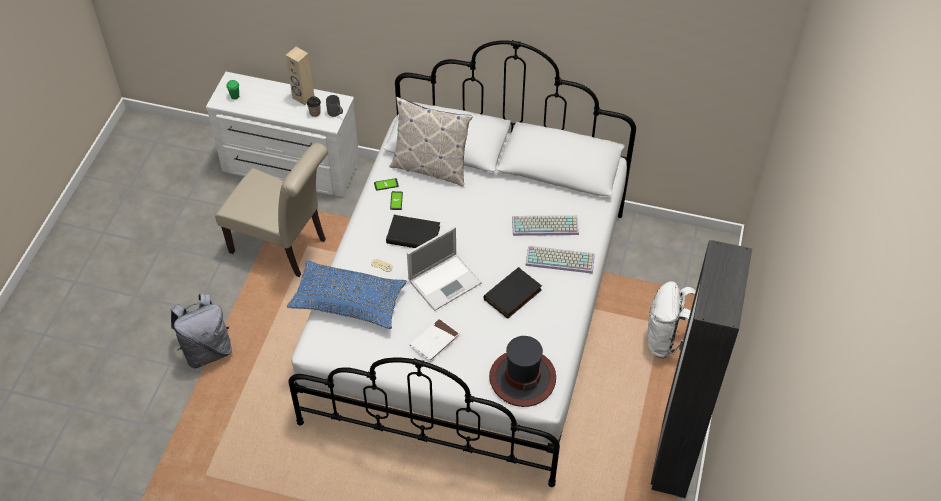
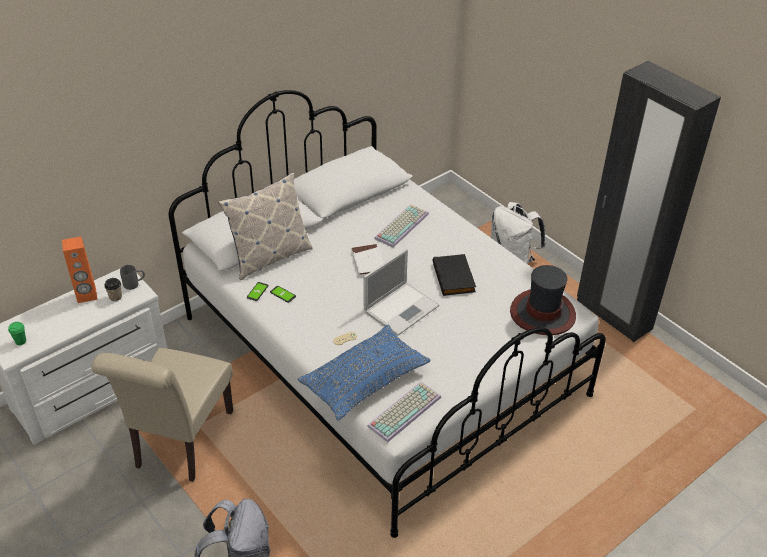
camera: 55 degrees left, 10 degrees down
beige chair [215,143,328,277] -> beige chair turned 135 degrees clockwise [92,348,233,481]
beige speaker [286,47,314,105] -> orange speaker [62,236,97,303]
black book [386,215,440,248] -> none
laptop [407,226,482,311] -> laptop turned 45 degrees clockwise [364,249,439,336]
white book [410,319,460,362] -> white book moved to [351,244,383,276]
keyboard [525,246,595,274] -> keyboard moved to [367,382,441,442]

